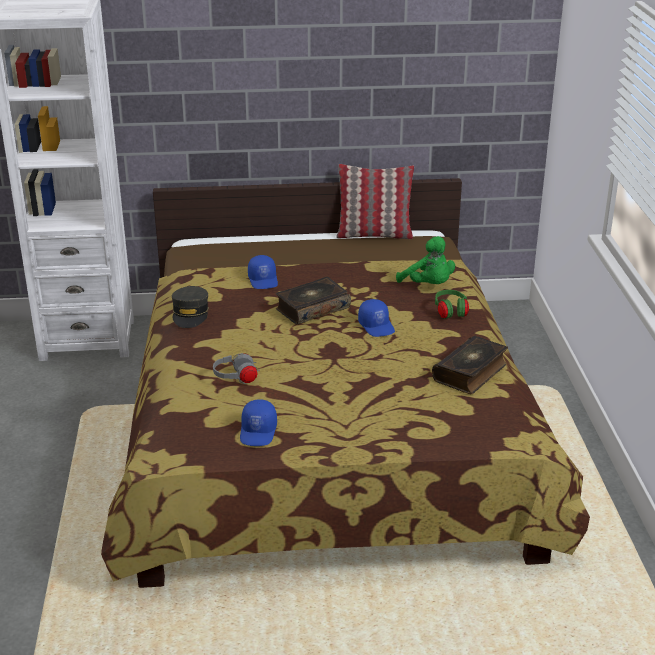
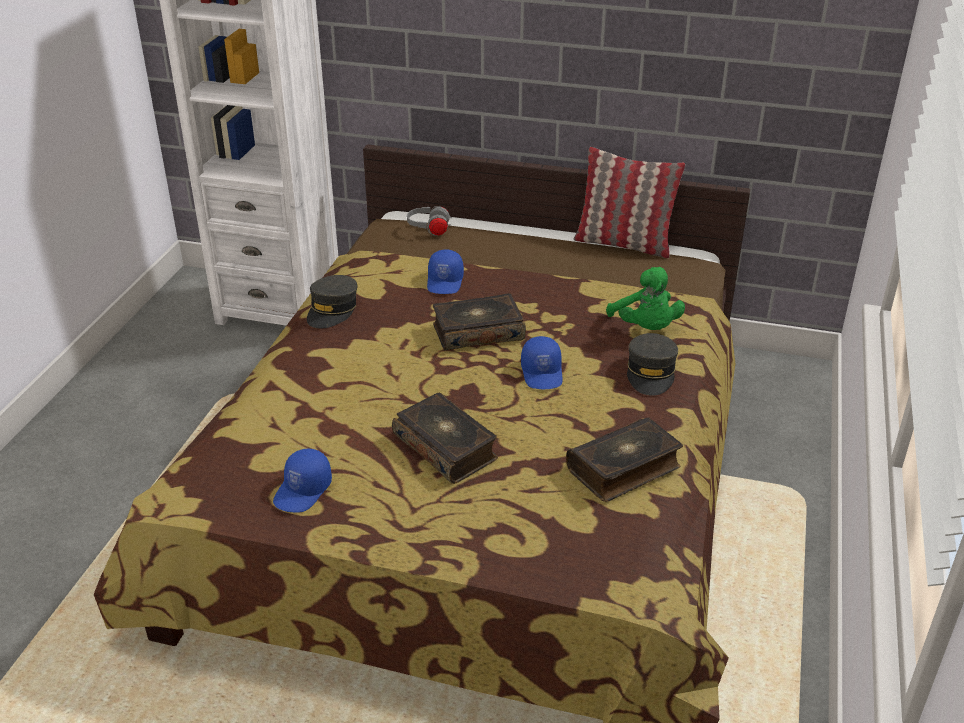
camera: 20 degrees right, 5 degrees up
grey headphones [213,353,260,384] -> grey headphones moved to [407,206,452,236]
green headphones [435,290,469,318] -> grey cap [627,333,678,396]
none -> book [392,393,498,484]

